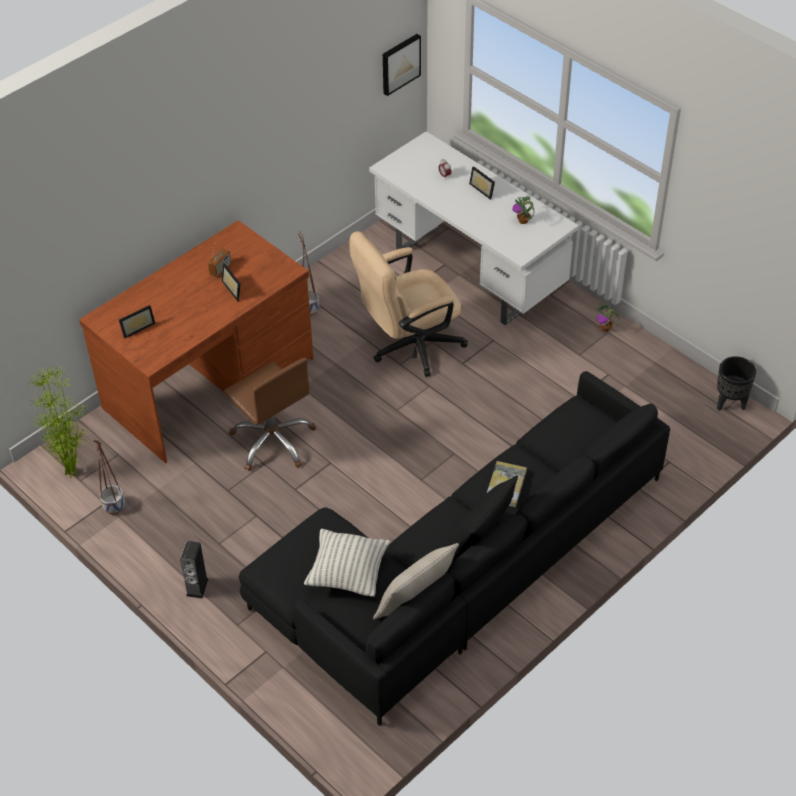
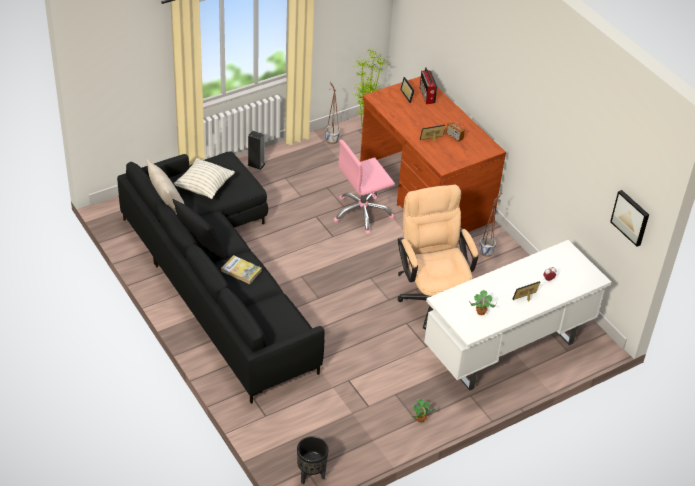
camera: 100 degrees right, 5 degrees down
brown office chair [224,358,316,471] -> pink office chair [333,139,395,234]
none -> radio [420,67,437,104]

